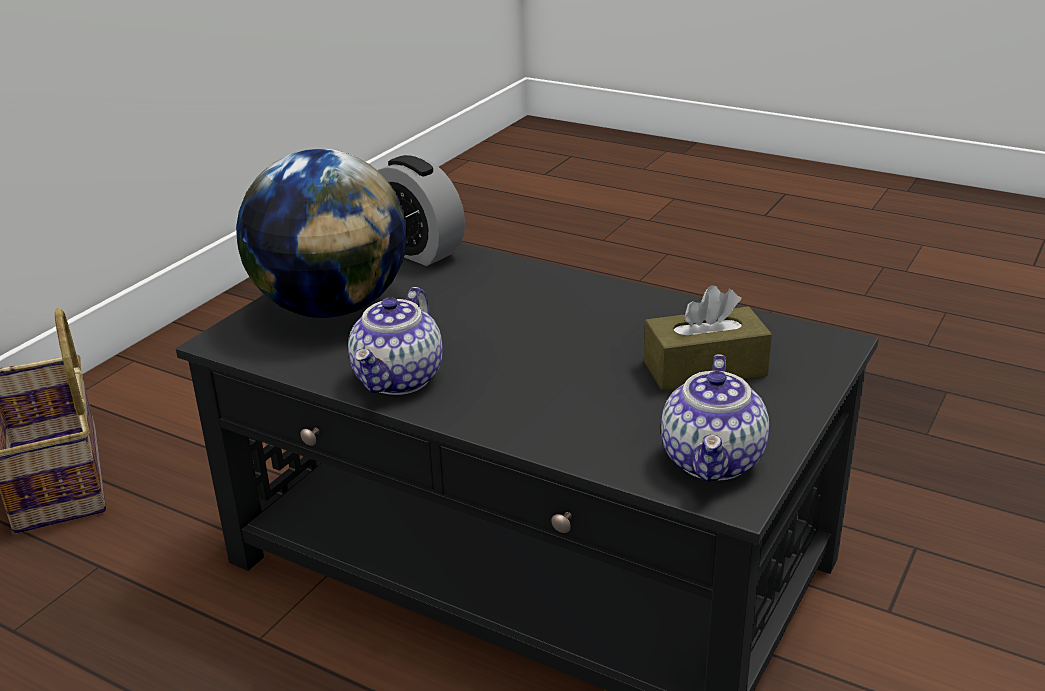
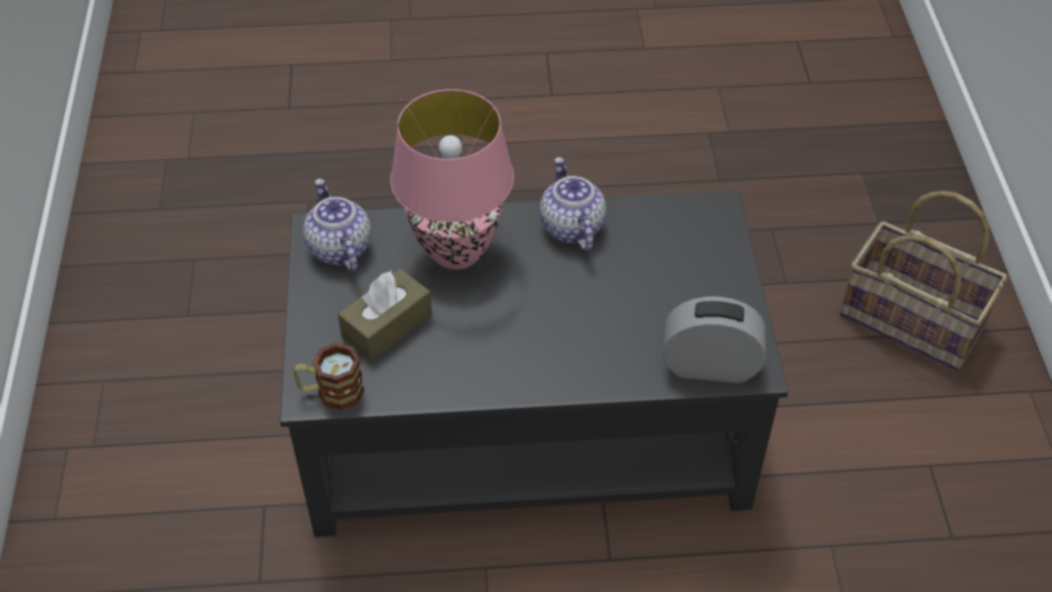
camera: 145 degrees right, 20 degrees up
globe [236,149,407,318] -> none
none -> mug [293,343,364,410]
none -> pink table lamp [391,89,514,270]

